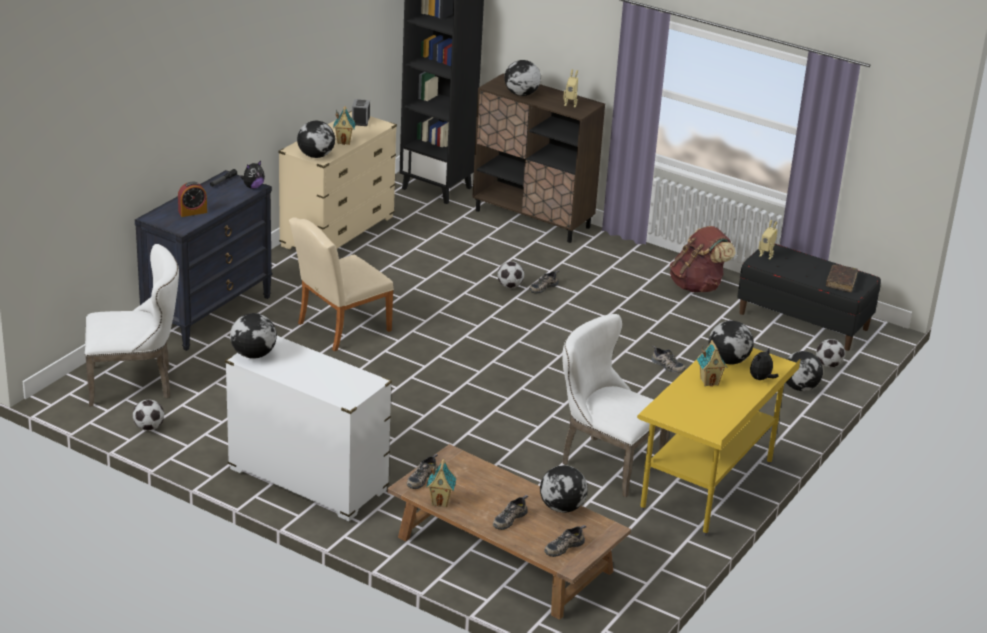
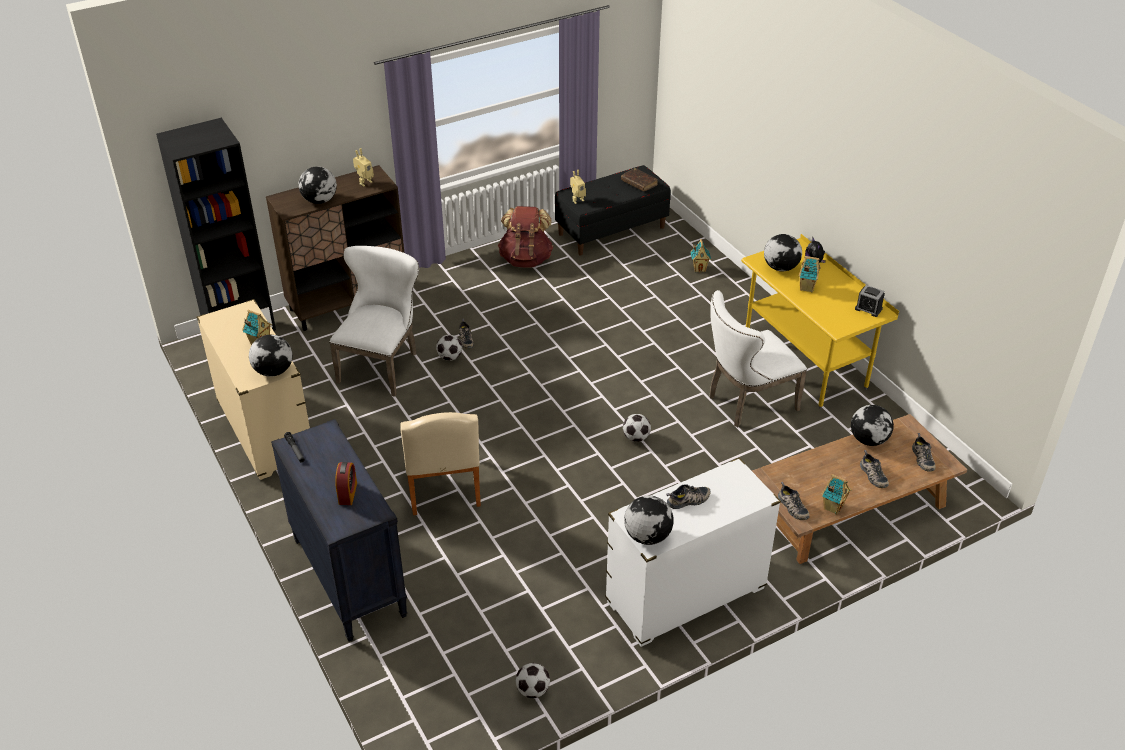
camera: 60 degrees left, 10 degrees up
white chair [85,244,179,406] -> white chair moved to [329,246,419,397]
plush toy [241,161,265,189] -> none
alarm clock [352,99,370,126] -> alarm clock moved to [855,285,885,317]
shoe [651,346,686,373] -> shoe moved to [666,484,711,509]
globe [786,351,823,391] -> toy house [690,239,711,272]
football [816,339,845,368] -> football moved to [623,414,651,442]

